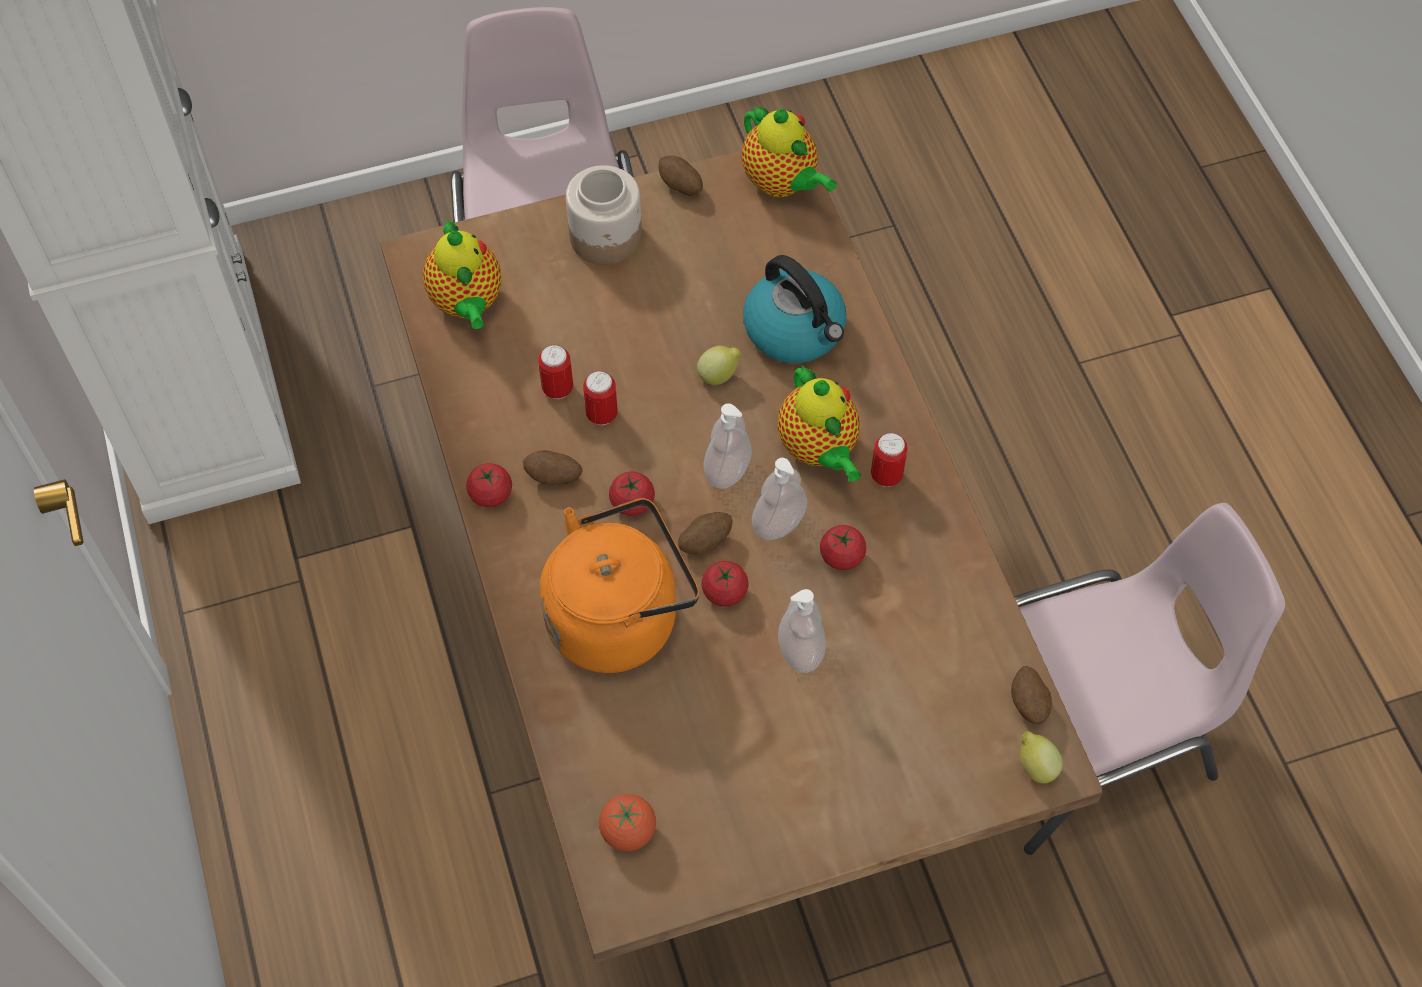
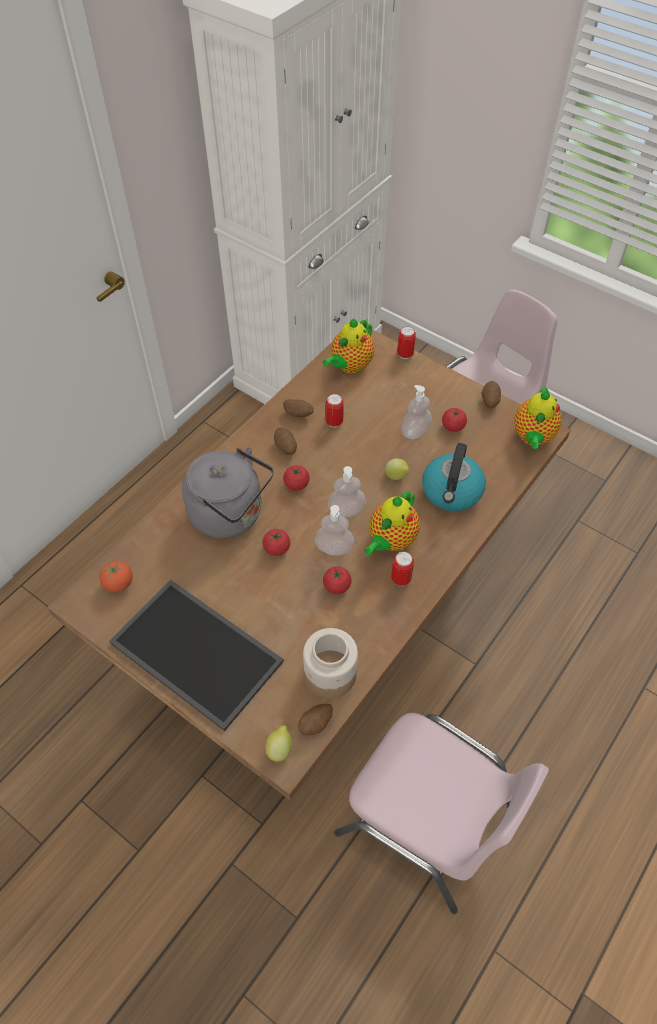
camera: 55 degrees right, 5 degrees down
tomato [466,463,512,507] -> tomato moved to [442,408,467,432]
orange kettle [540,498,699,673] -> grey kettle [182,447,274,538]
jar [566,165,642,265] -> jar moved to [303,628,358,698]
can [583,371,618,425] -> can moved to [397,326,416,359]
potato [678,512,733,554] -> potato moved to [283,399,314,417]
soap dispenser [778,589,826,673] -> soap dispenser moved to [401,385,432,439]
none -> tray [109,579,284,731]

